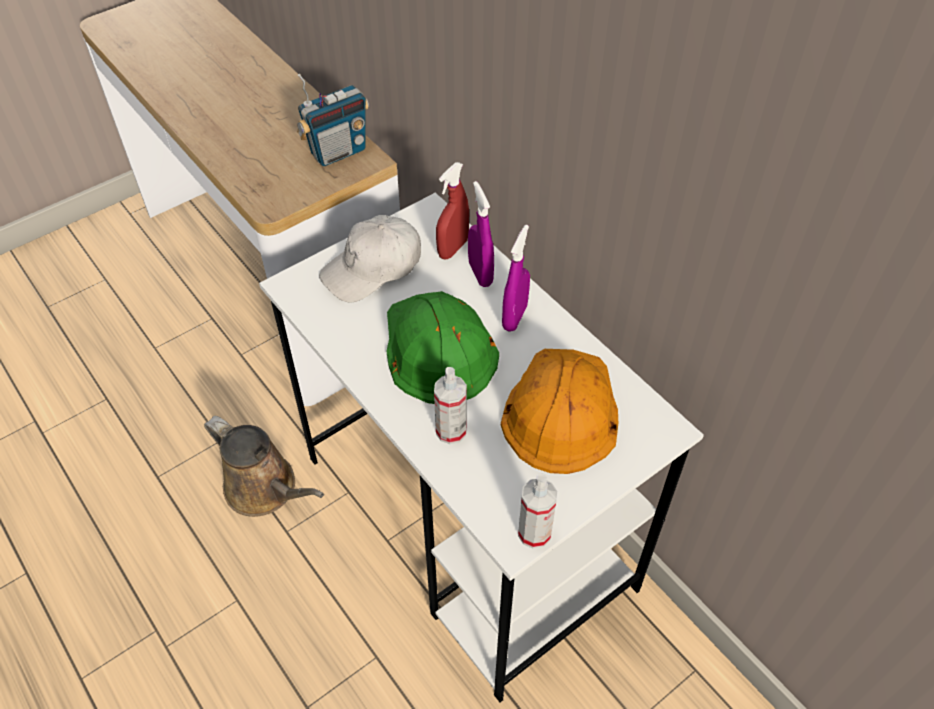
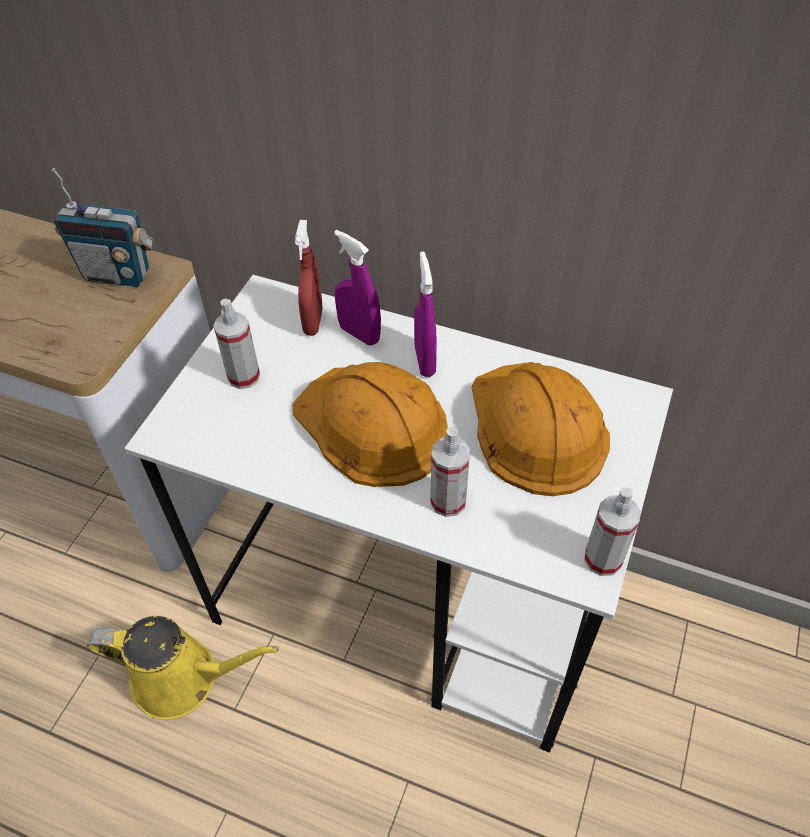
camera: 30 degrees left, 0 degrees up
brown watering can [204,416,324,517] -> yellow watering can [87,616,279,720]
radio [297,74,369,166] -> radio turned 75 degrees clockwise [51,168,154,287]
white cap [319,215,421,303] -> spray bottle [214,299,260,389]
green hard hat [387,291,499,404] -> orange hard hat [292,362,448,487]

